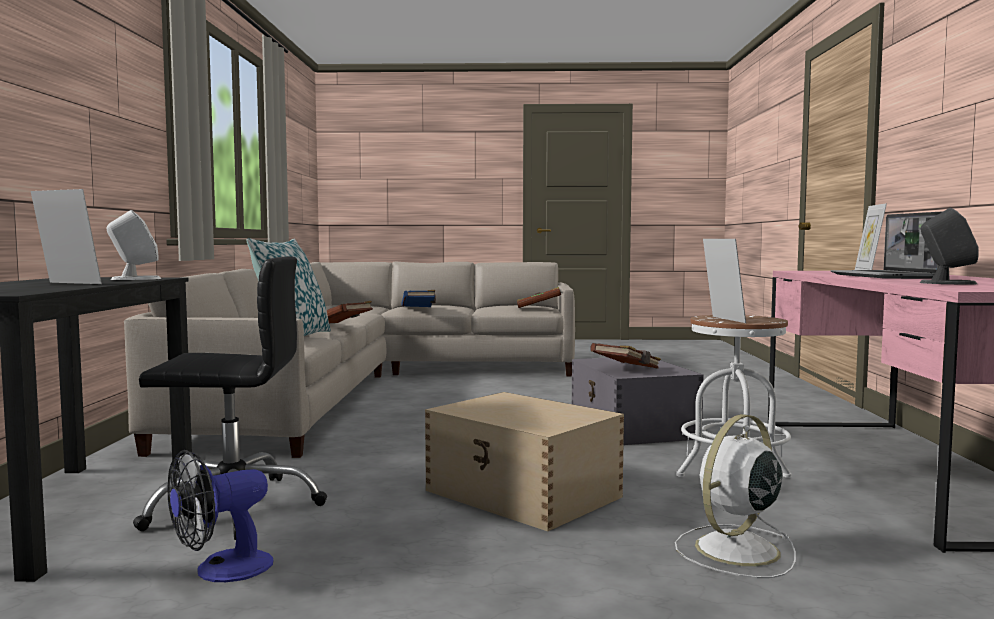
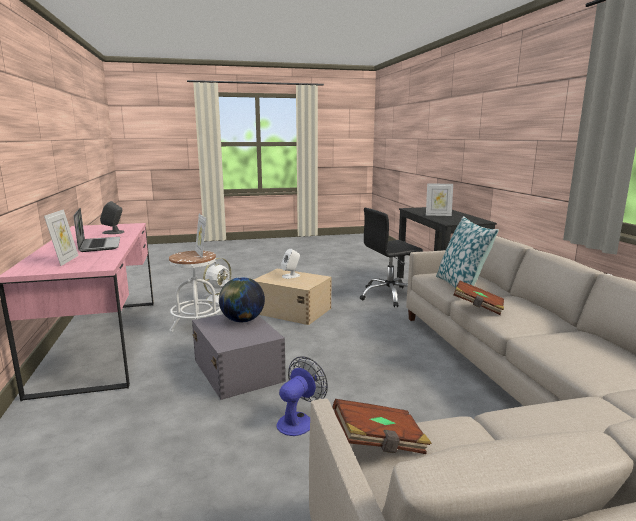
camera: 165 degrees right, 10 degrees up
white speaker [107,210,161,280] -> white speaker moved to [281,249,300,279]
fan [167,450,274,582] -> fan moved to [277,356,328,436]
blue book [401,290,436,307] -> none
brown book [590,343,661,369] -> globe [219,277,265,323]

